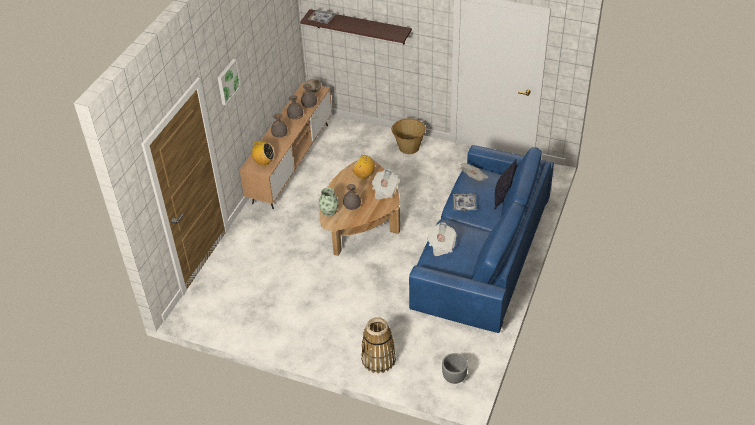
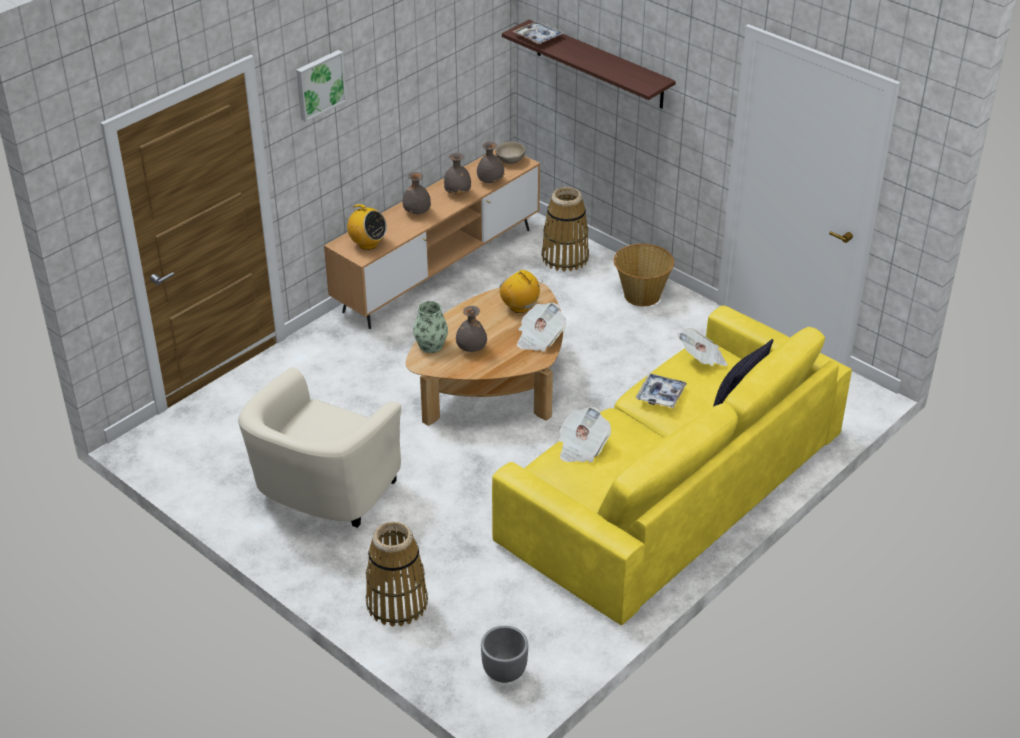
camera: 20 degrees right, 5 degrees down
blue sofa [409,145,554,333] -> yellow sofa [492,306,852,625]
none -> beige armchair [238,367,401,528]
none -> basket [541,187,589,272]

